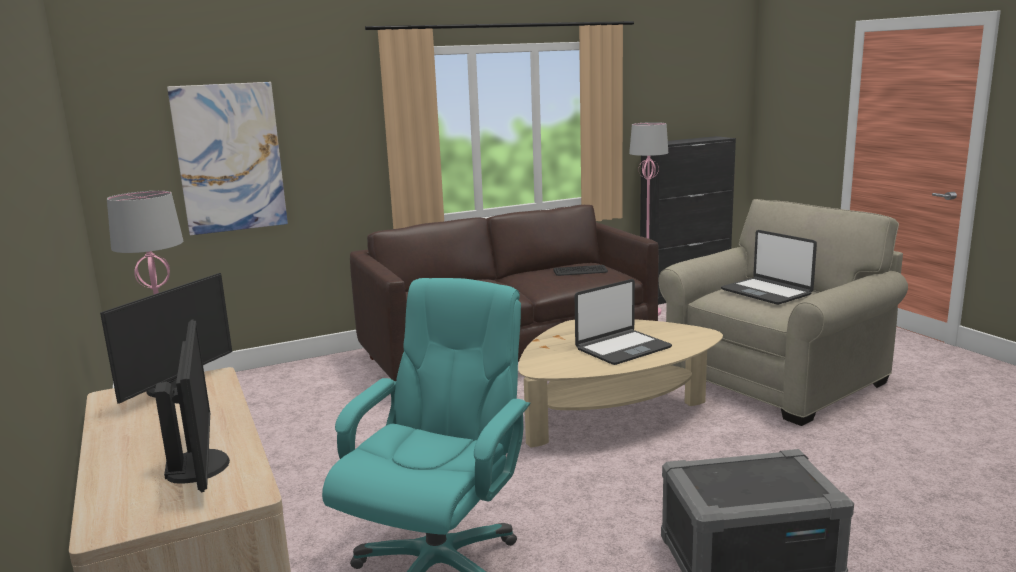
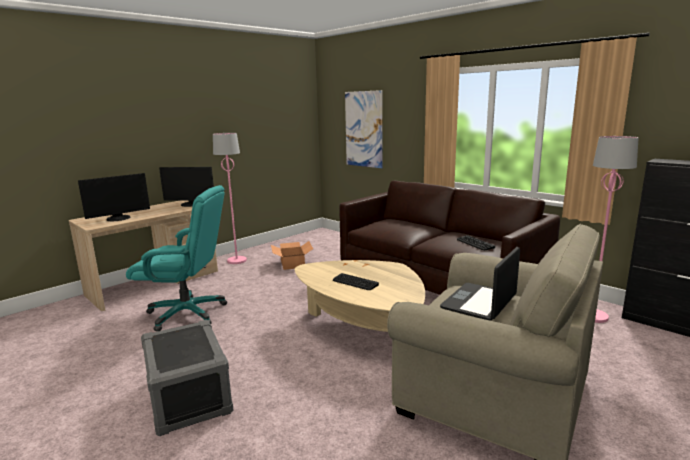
camera: 70 degrees right, 0 degrees up
laptop [575,279,672,365] -> keyboard [333,273,379,290]
none -> cardboard box [271,241,313,270]

